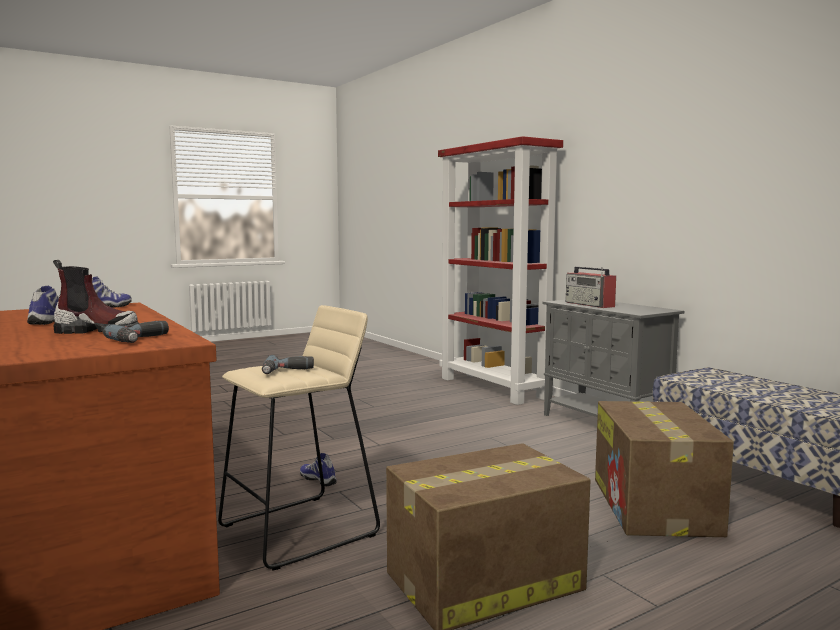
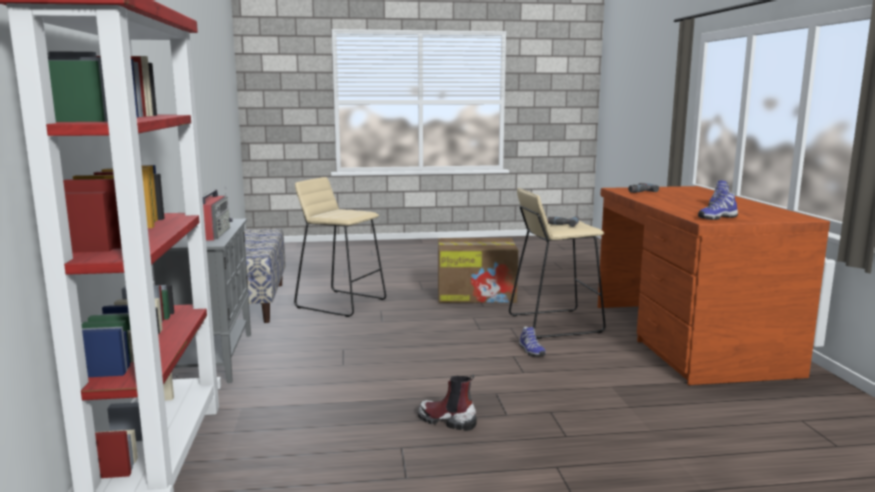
camera: 155 degrees left, 5 degrees up
boot [53,260,139,334] -> boot moved to [418,374,477,431]
cardboard box [595,401,734,537] -> beige stool [294,177,386,317]

